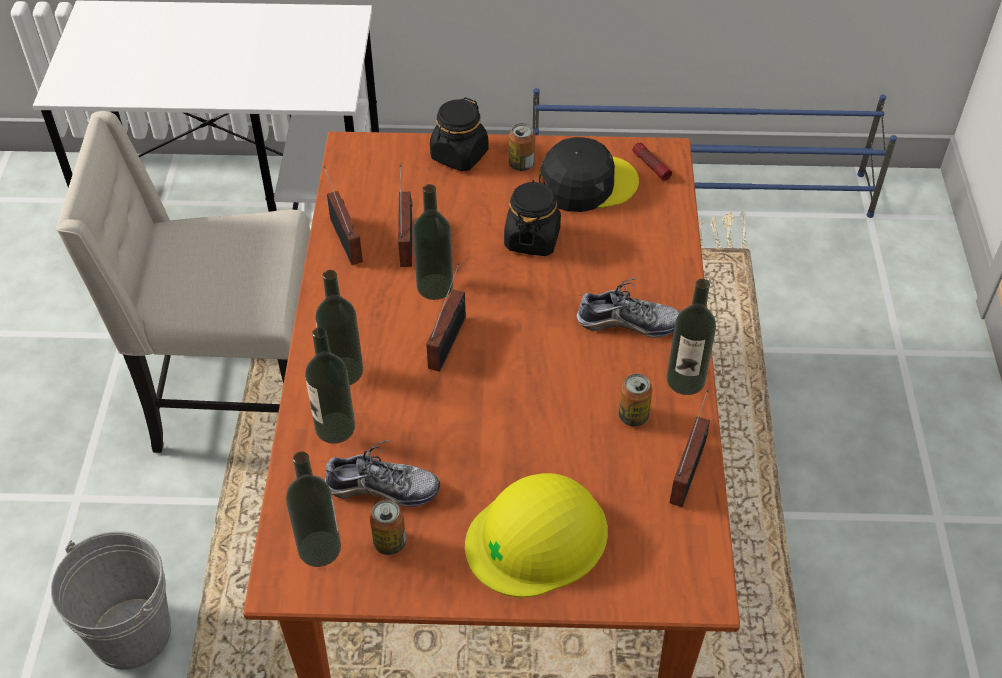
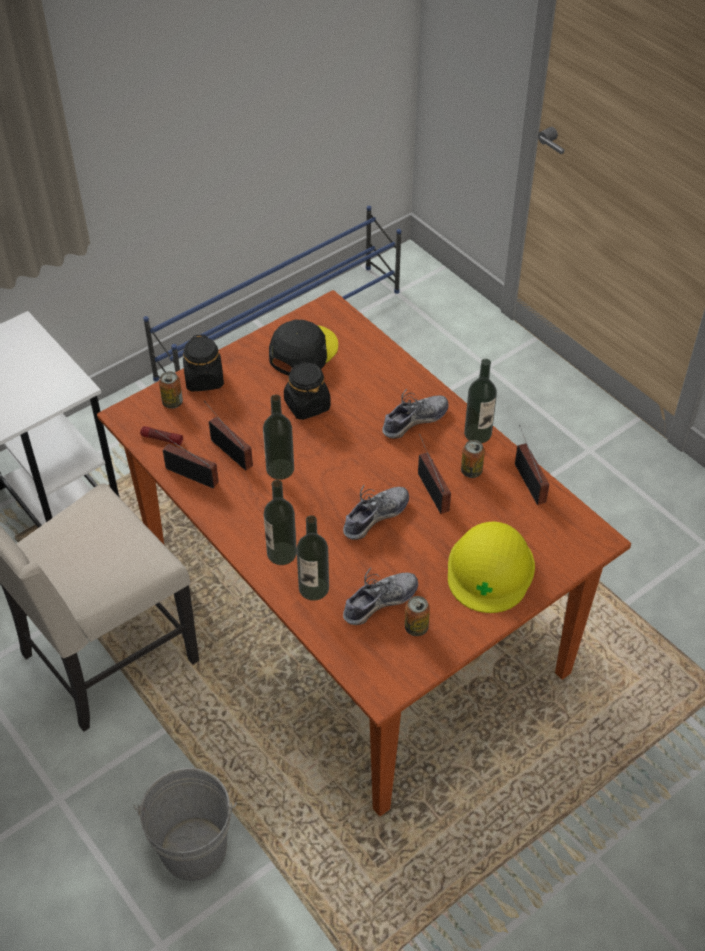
camera: 40 degrees left, 0 degrees up
bottle [286,452,341,567] -> none
radio [427,263,466,372] -> radio moved to [418,434,451,514]
can [509,123,535,171] -> can moved to [159,371,183,409]
flashlight [633,143,672,181] -> flashlight moved to [140,426,183,445]
none -> shoe [343,485,409,540]

